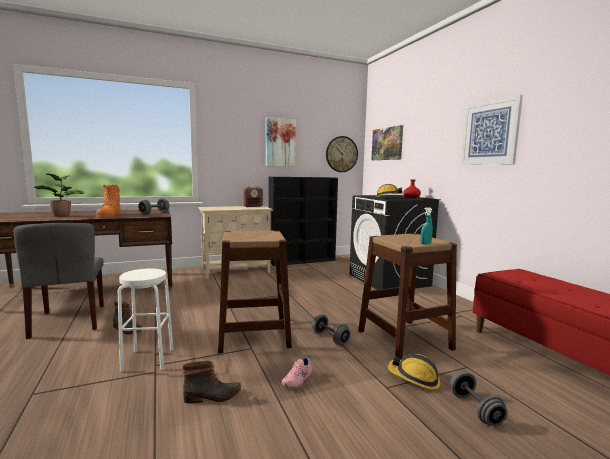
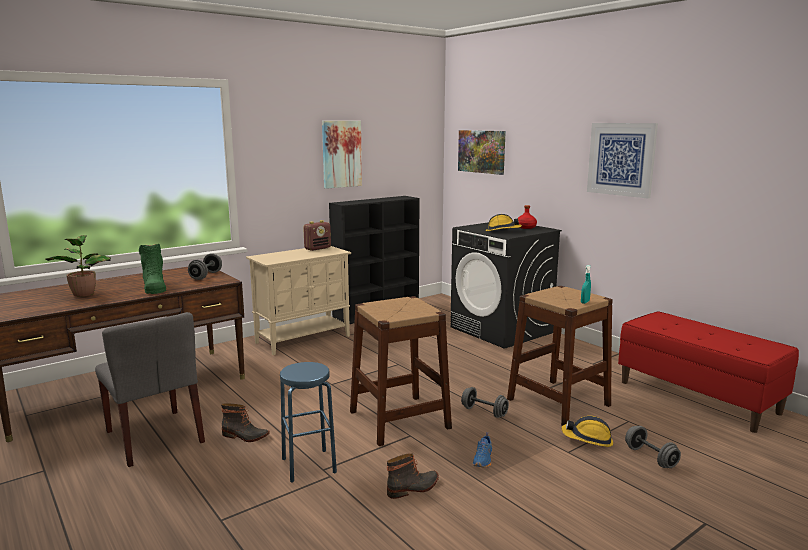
camera: 15 degrees left, 5 degrees up
orange boot [96,185,121,218] -> green boot [139,243,166,294]
white stool [118,269,174,372] -> blue stool [280,362,337,483]
pink shoe [282,354,312,389] -> blue shoe [473,432,492,468]
wall clock [326,136,358,172] -> none

